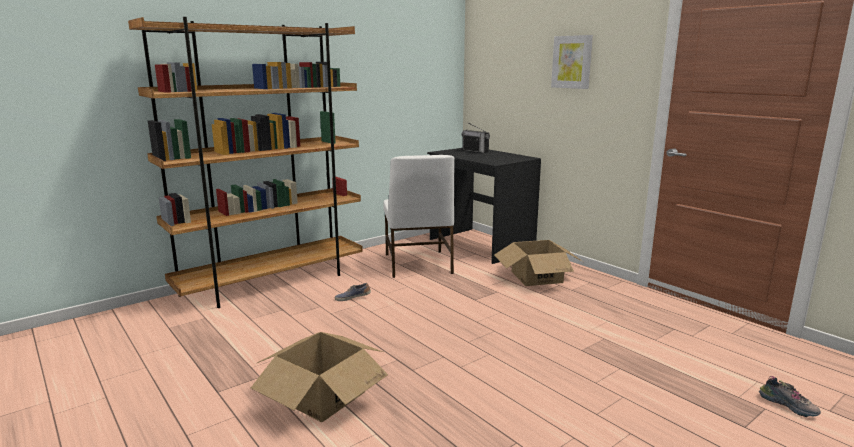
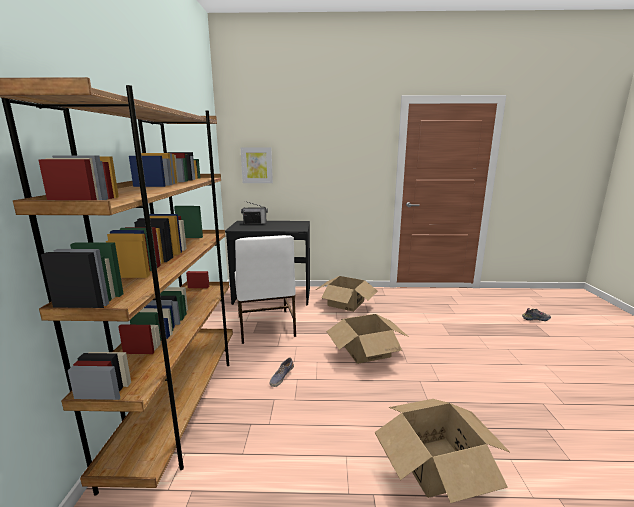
camera: 50 degrees left, 0 degrees up
white chair [383,155,455,278] -> white chair turned 45 degrees clockwise [235,235,296,344]
picture [551,35,593,89] -> picture moved to [241,147,273,183]
none -> cardboard box [326,314,409,364]

